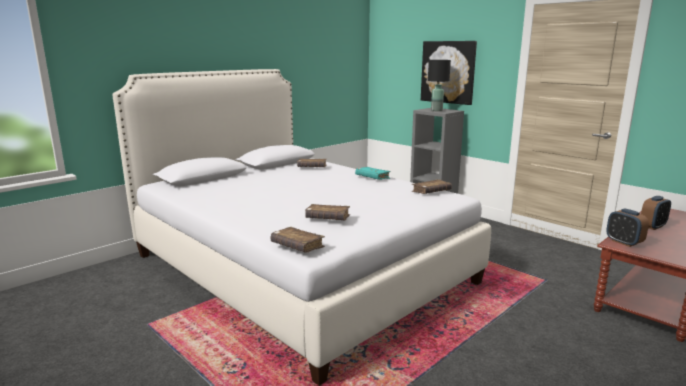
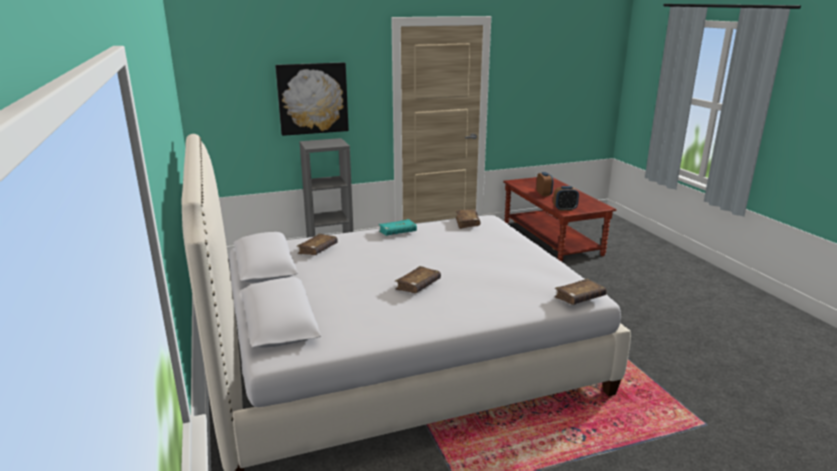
camera: 65 degrees left, 5 degrees up
brown book [305,204,350,220] -> brown book moved to [395,266,441,293]
black table lamp [428,60,451,111] -> none

